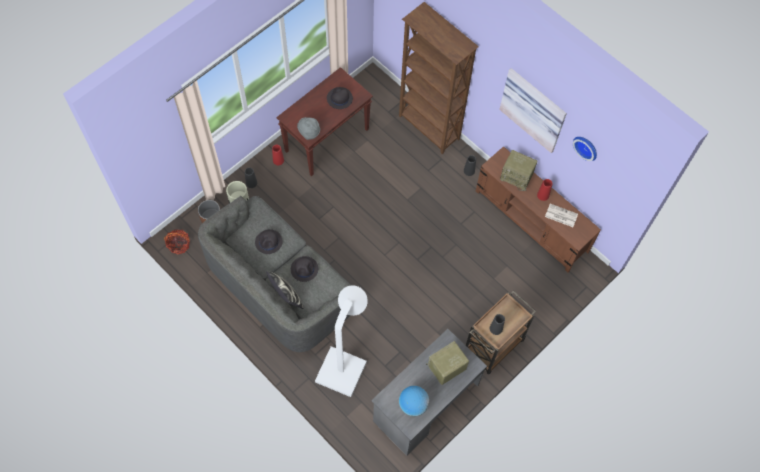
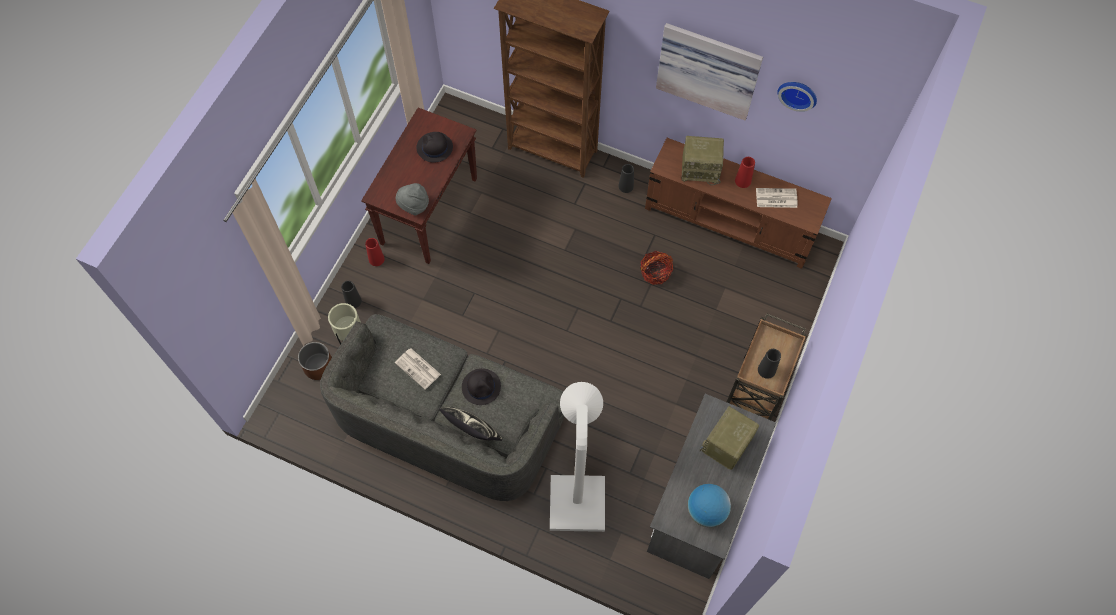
camera: 20 degrees left, 0 degrees up
basket [164,229,190,255] -> basket moved to [641,251,673,285]
black hat [255,229,283,254] -> newspaper [395,348,441,389]

